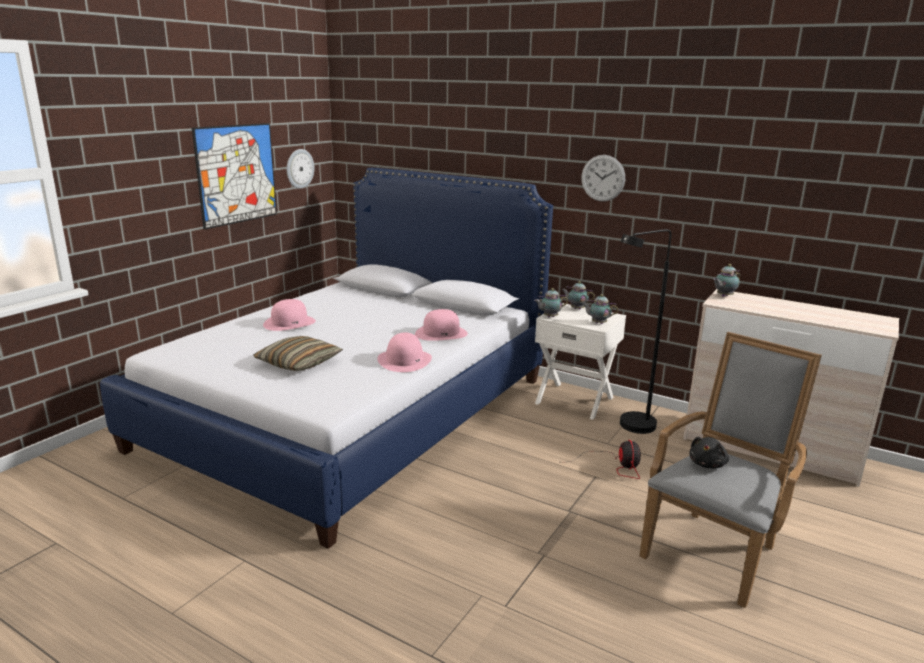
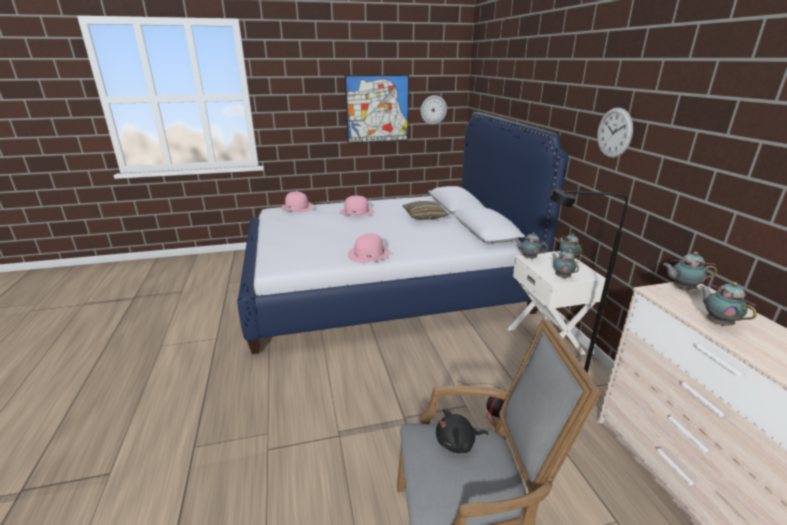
camera: 45 degrees right, 5 degrees up
pillow [253,336,343,371] -> pillow moved to [403,201,449,220]
pink hat [415,309,468,341] -> pink hat moved to [280,192,314,212]
none -> teapot [700,282,757,326]

